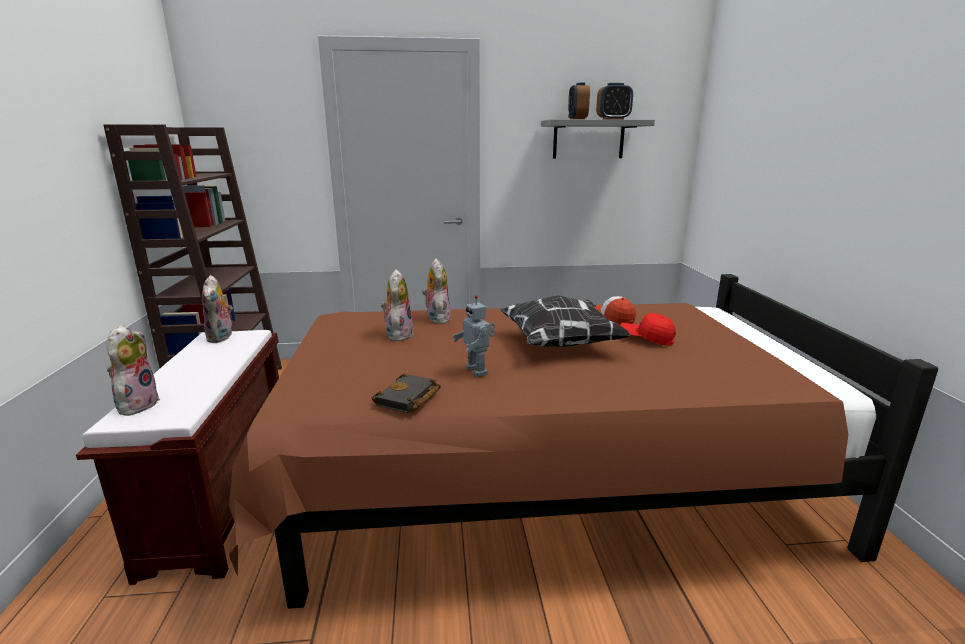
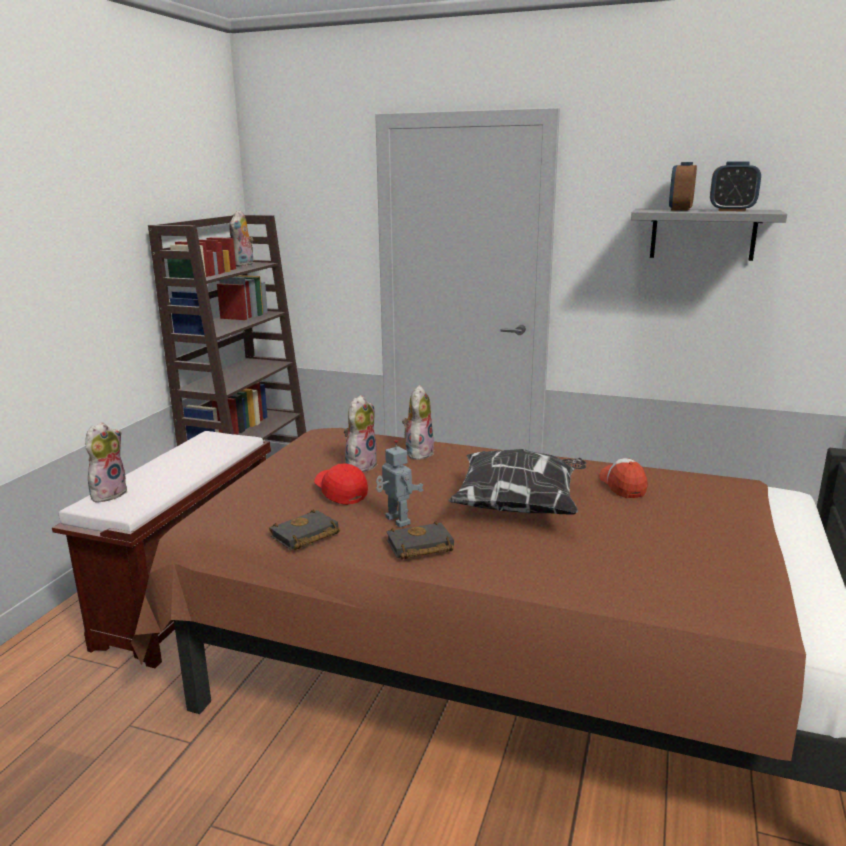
camera: 25 degrees right, 0 degrees up
plush toy [202,275,233,343] -> plush toy moved to [229,210,254,267]
toy robot [452,295,496,377] -> toy robot turned 150 degrees clockwise [376,440,424,527]
red cap [620,313,676,346] -> red cap moved to [314,463,368,505]
none -> black book [386,521,454,560]

